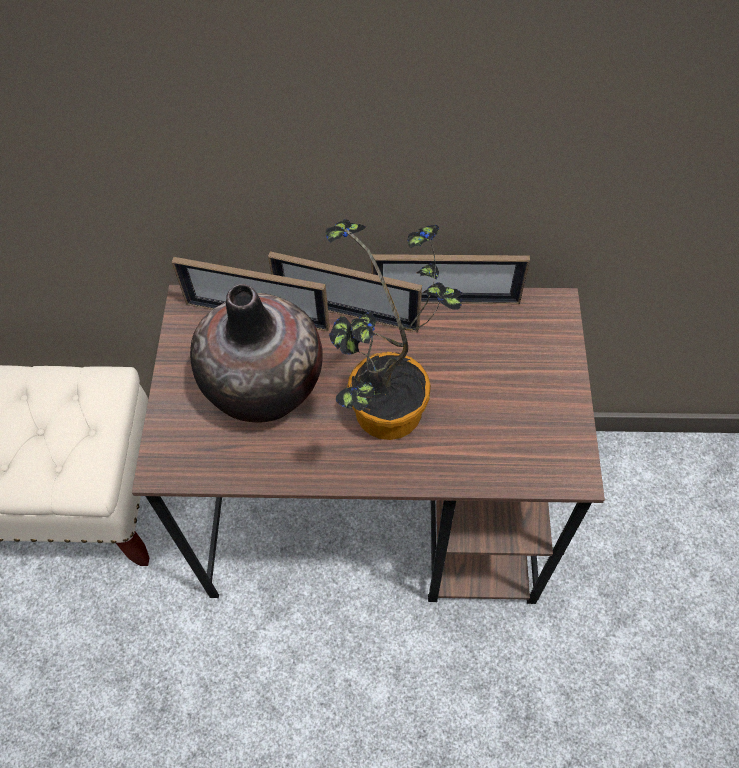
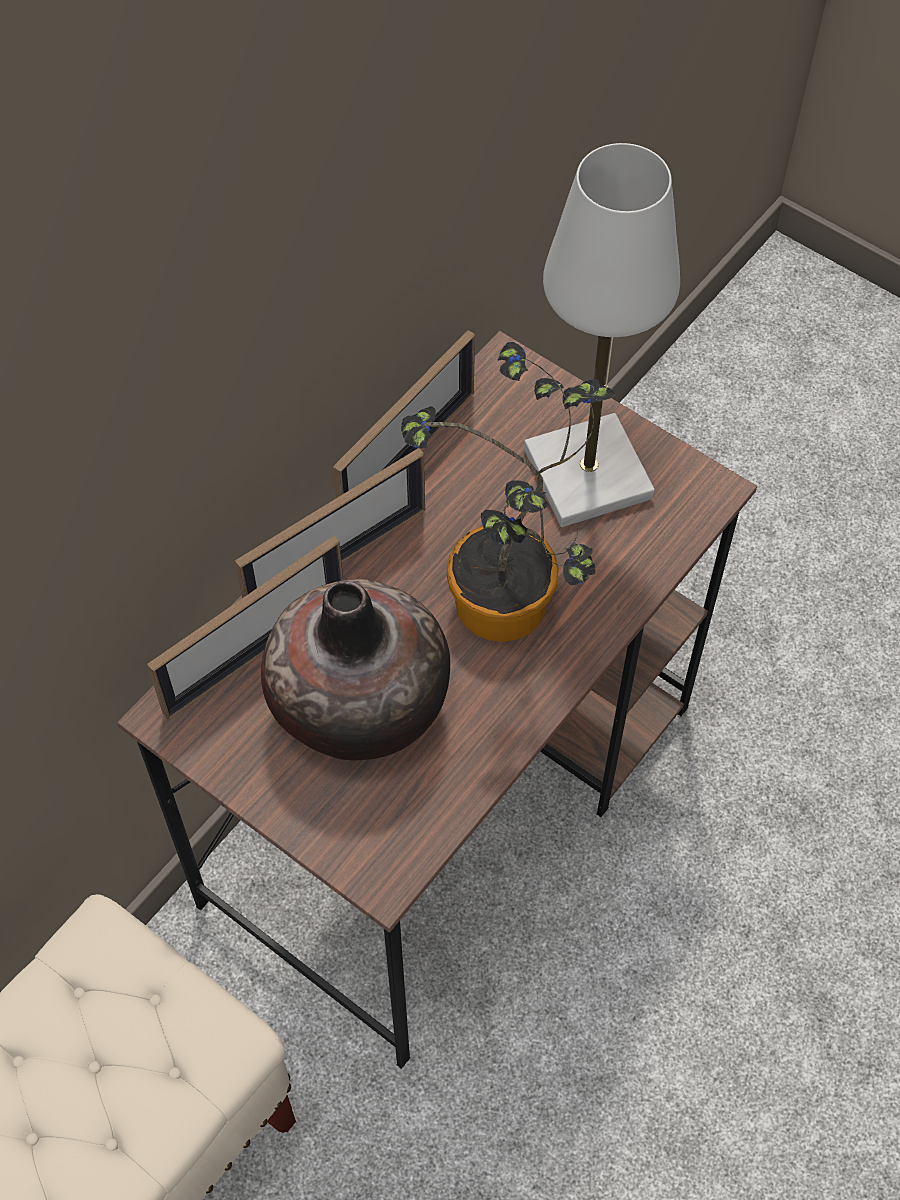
camera: 55 degrees left, 0 degrees up
none -> white table lamp [524,143,680,527]

